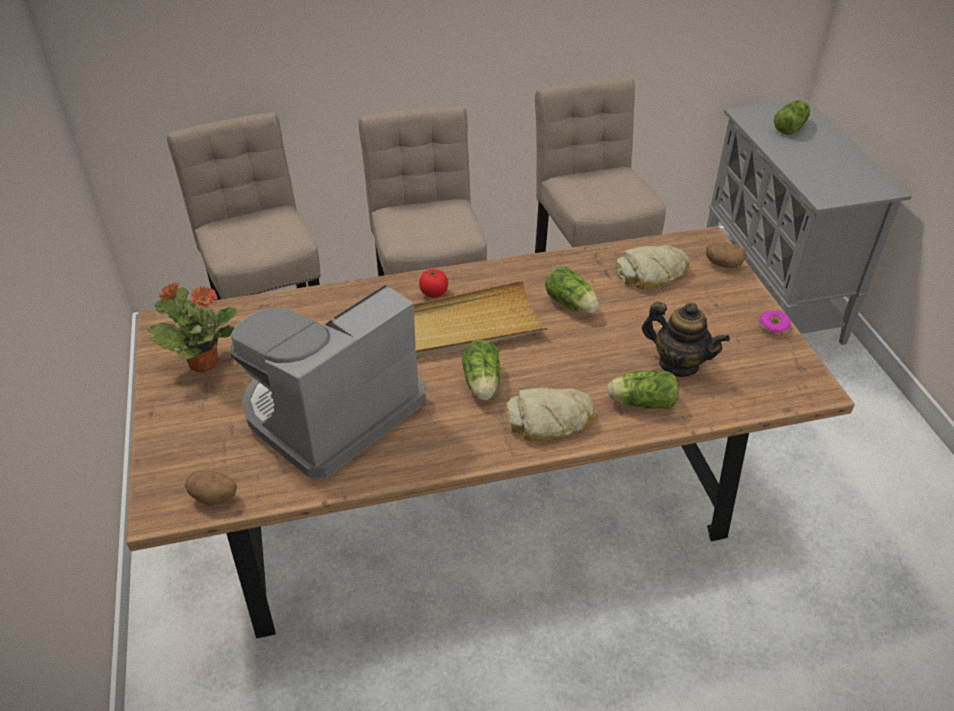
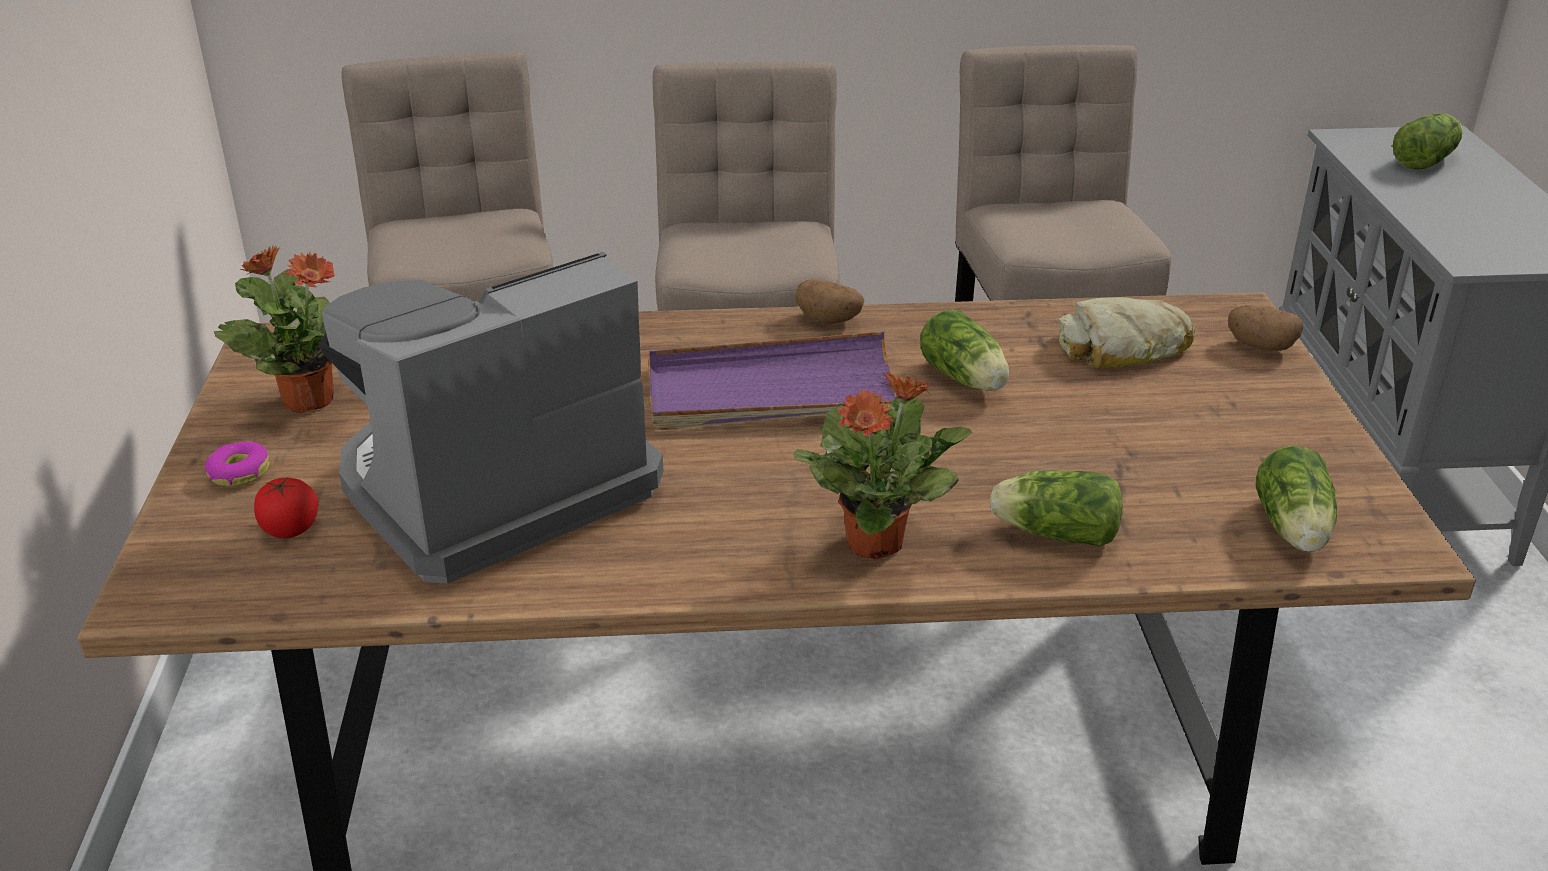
camera: 10 degrees right, 10 degrees down
potato [185,471,237,505] -> potato moved to [795,279,864,324]
beige tray [414,281,547,359] -> purple tray [649,332,897,430]
tomato [419,269,448,298] -> tomato moved to [254,477,318,538]
lettuce [462,340,501,400] -> lettuce moved to [1256,446,1337,552]
bread [507,388,596,441] -> potted plant [793,372,972,560]
teapot [642,302,730,377] -> none
donut [759,310,791,336] -> donut moved to [205,441,269,487]

